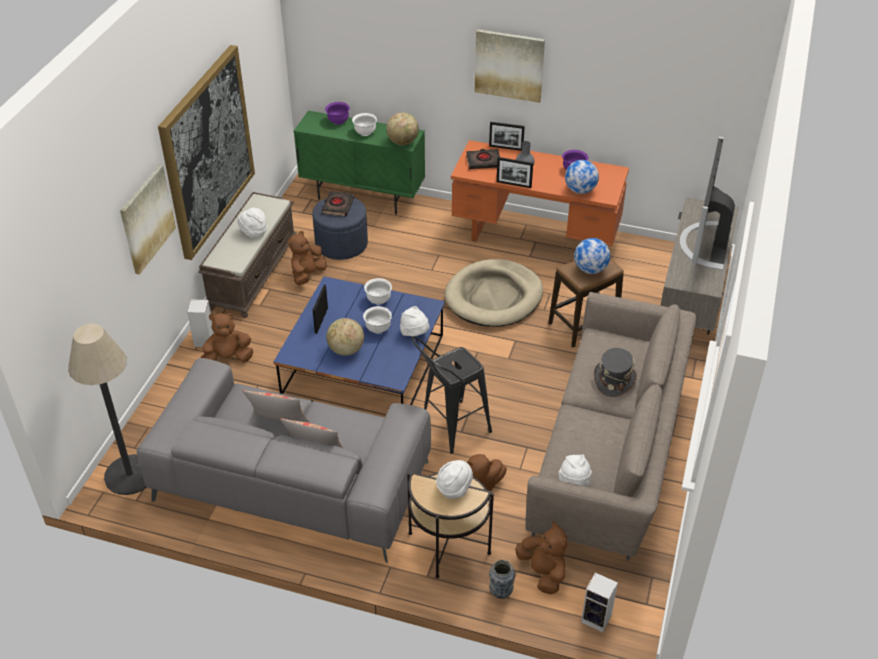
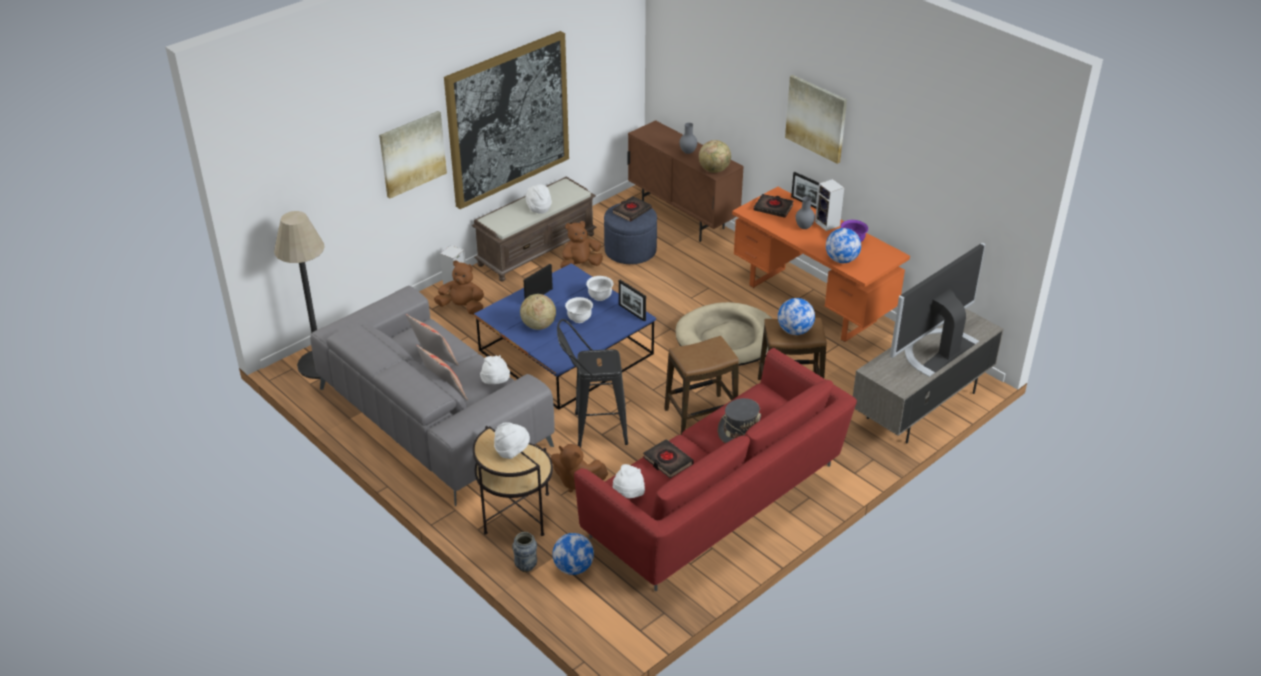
camera: 30 degrees right, 5 degrees down
green cabinet [294,111,425,214] -> brown cabinet [627,120,744,242]
purple bowl [325,102,350,125] -> none
white bowl [352,113,377,136] -> grey vase [679,123,697,154]
white hat [400,306,430,336] -> white hat moved to [480,355,510,384]
picture frame [497,157,533,188] -> picture frame moved to [619,280,646,322]
brown plush toy [515,522,567,594] -> globe [553,533,594,575]
beige sofa [525,292,696,561] -> red sofa [574,348,857,591]
speaker [581,572,618,632] -> speaker moved to [815,179,844,231]
none -> black book [643,439,694,478]
none -> stool [664,336,739,435]

